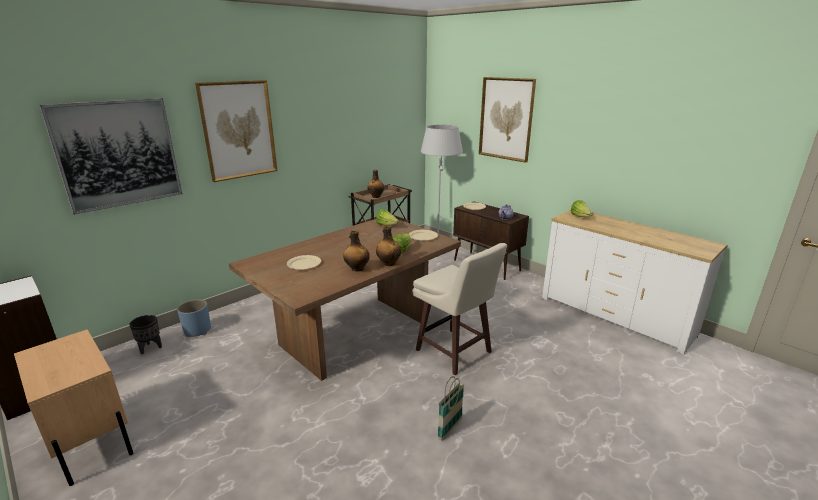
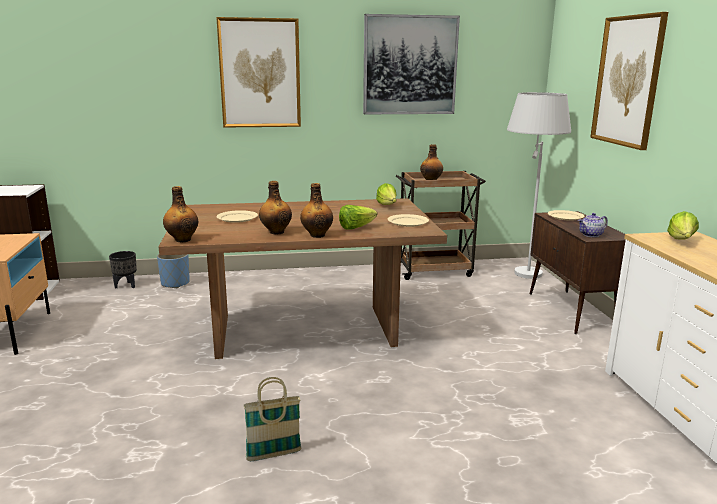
camera: 35 degrees right, 5 degrees down
picture [39,98,182,215] -> picture moved to [363,14,460,114]
beige stool [413,243,507,375] -> none
none -> bottle [163,186,198,242]

